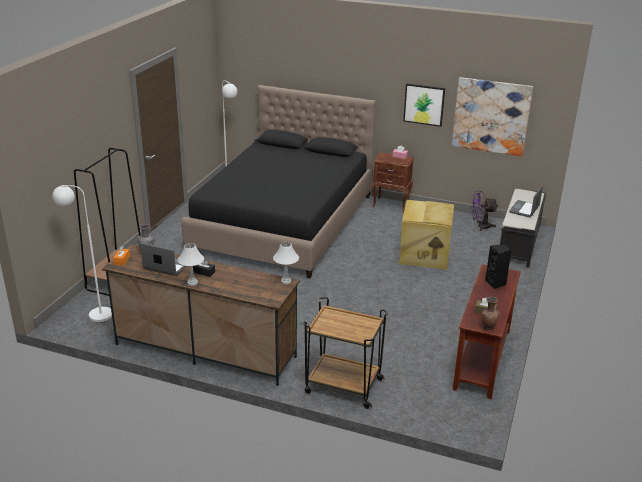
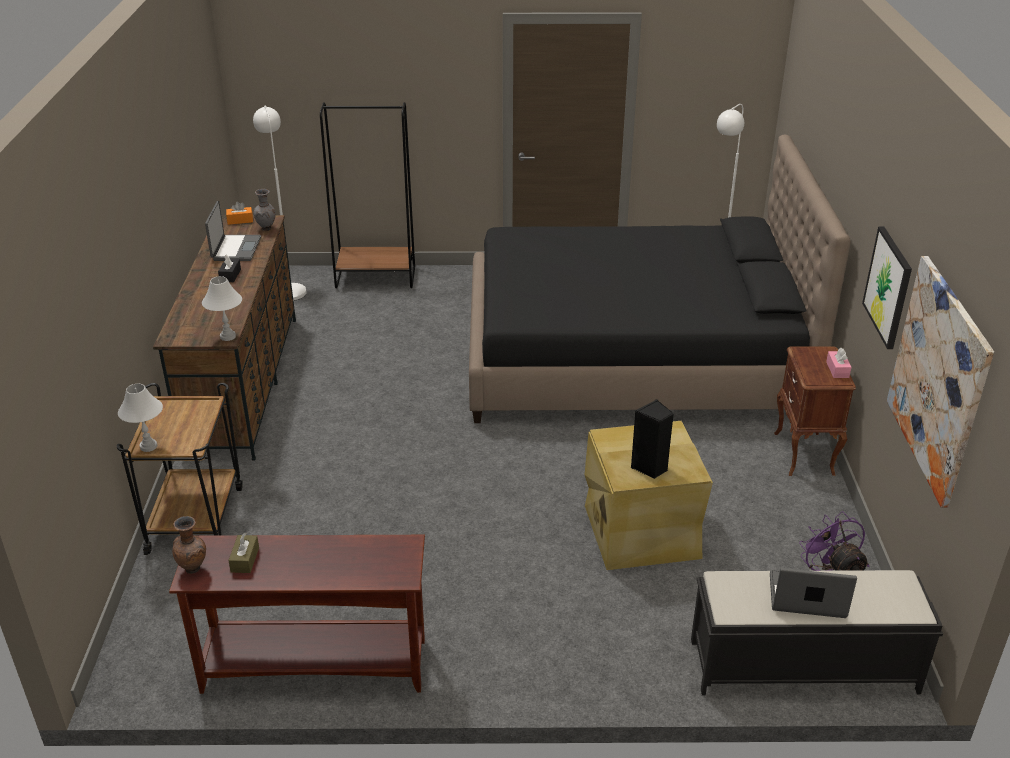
camera: 70 degrees right, 5 degrees up
white table lamp [178,243,204,286] -> white table lamp moved to [118,384,163,452]
black speaker [485,244,512,289] -> black speaker moved to [631,400,674,479]

